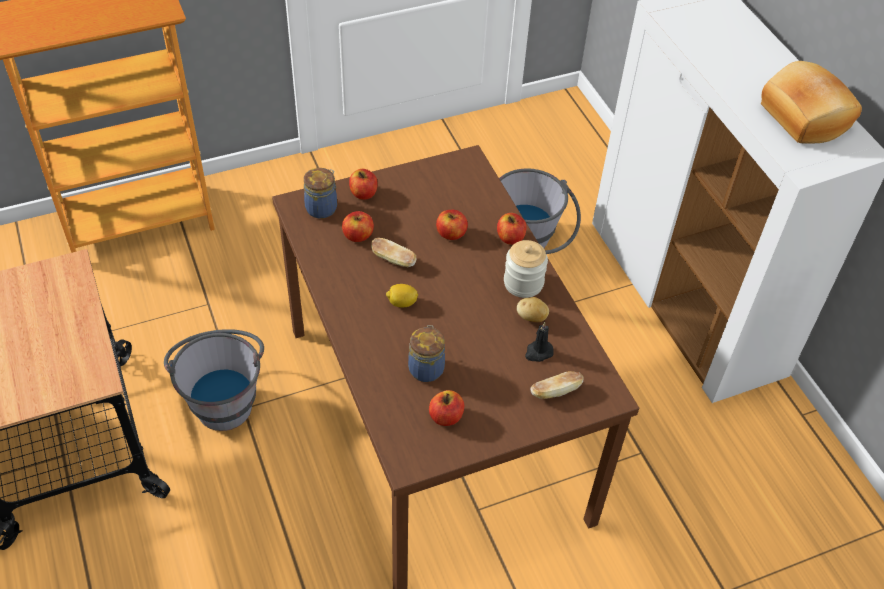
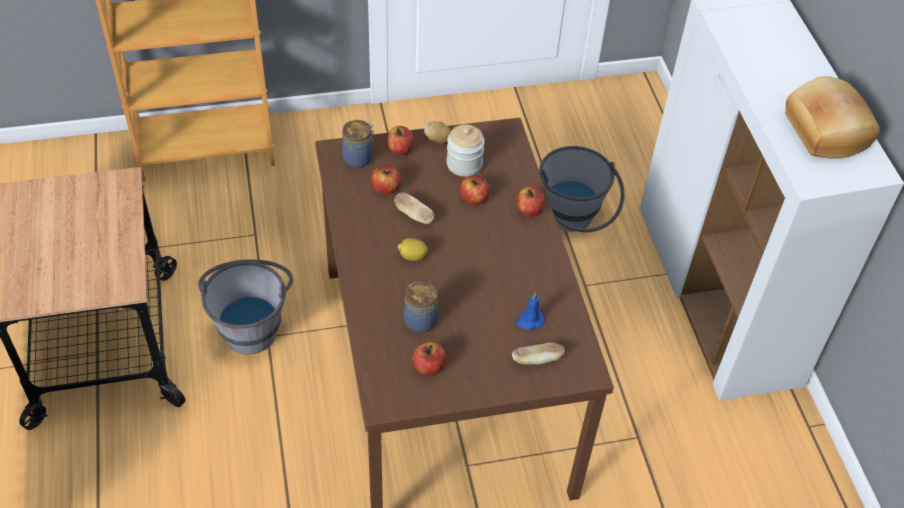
camera: 10 degrees right, 0 degrees up
jar [504,240,548,298] -> jar moved to [446,124,485,177]
potato [517,297,549,322] -> potato moved to [424,121,451,144]
black candle [525,322,554,362] -> blue candle [516,292,545,330]

